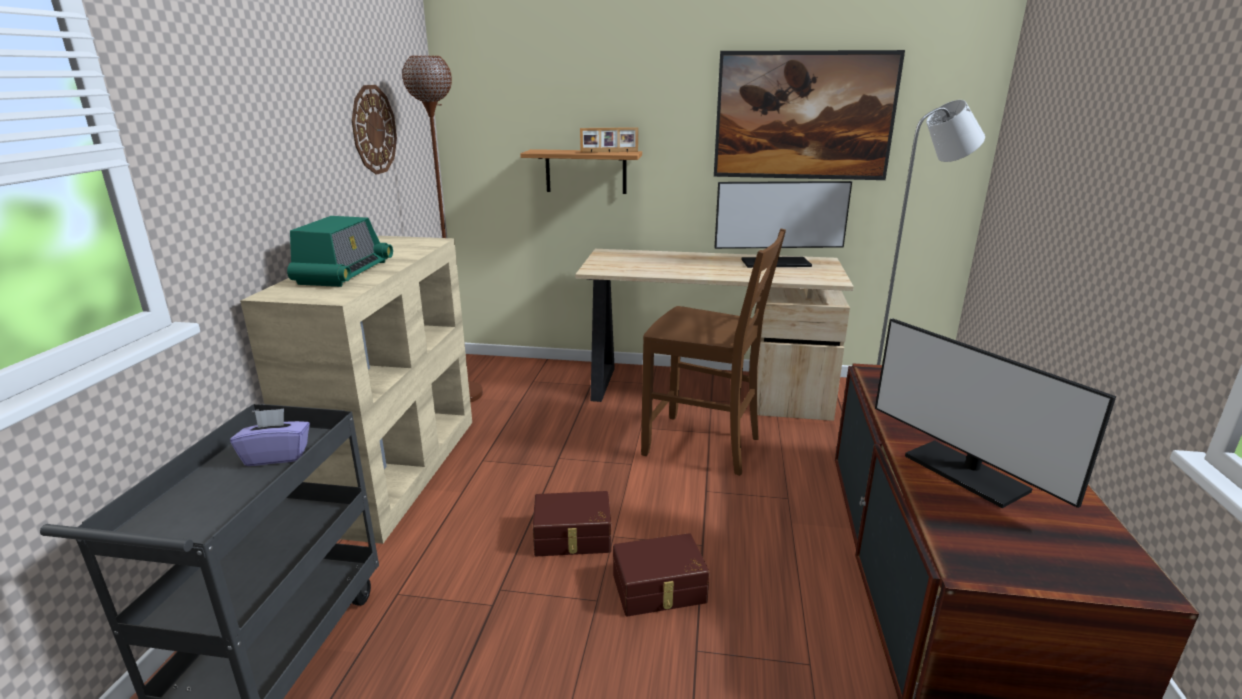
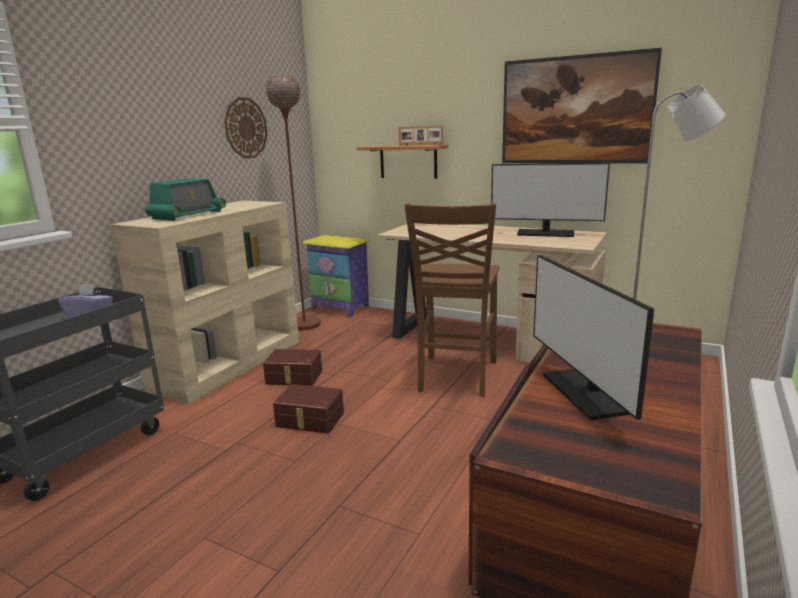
camera: 20 degrees right, 5 degrees down
brown storage box [613,533,710,616] -> brown storage box moved to [263,349,322,386]
brown chair [641,228,786,476] -> brown chair turned 60 degrees clockwise [404,203,499,397]
none -> nightstand [302,235,369,317]

